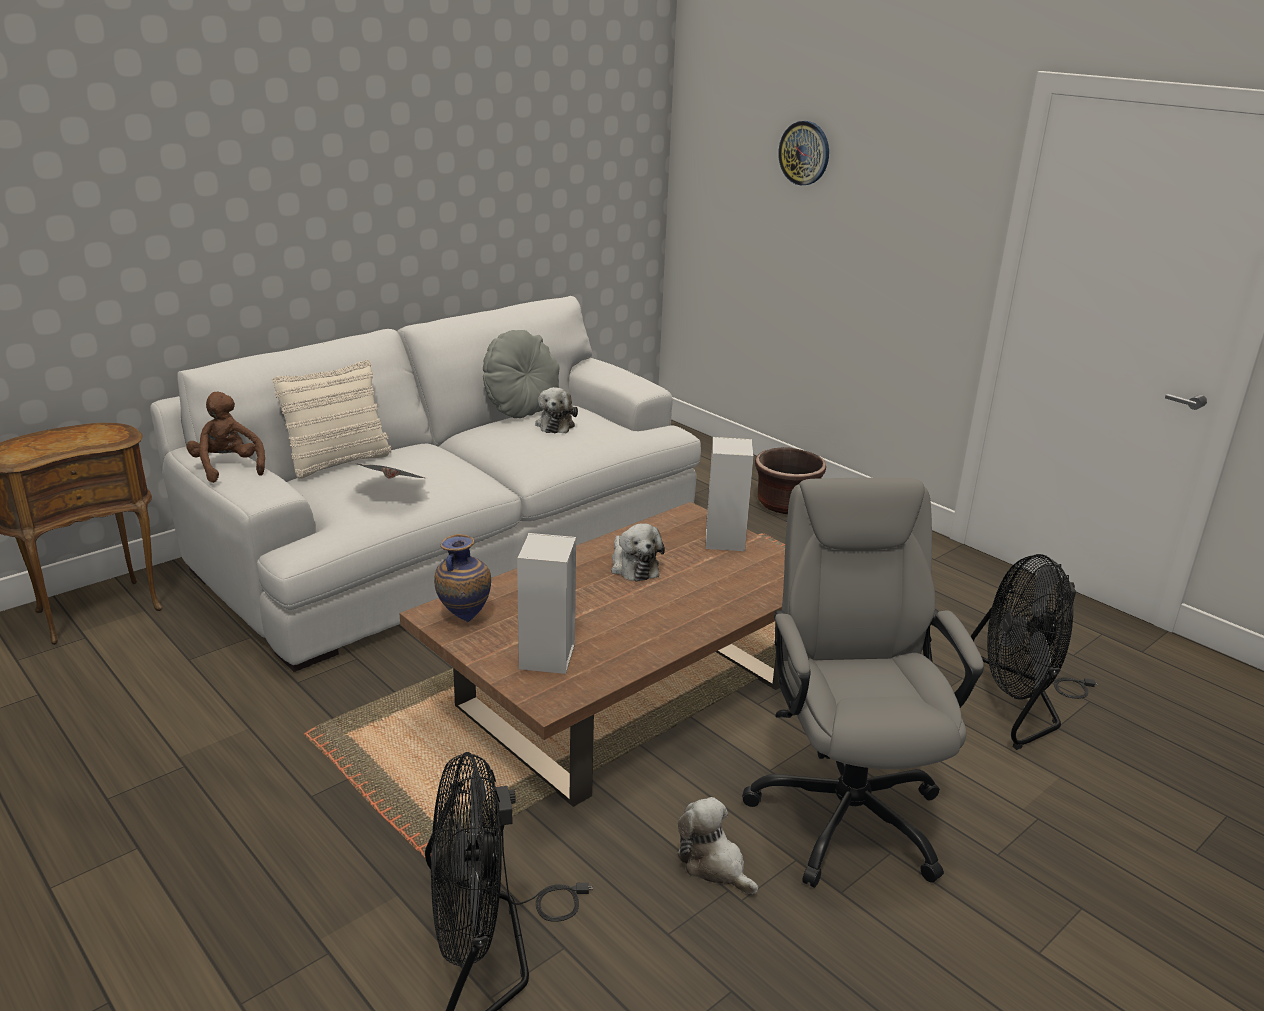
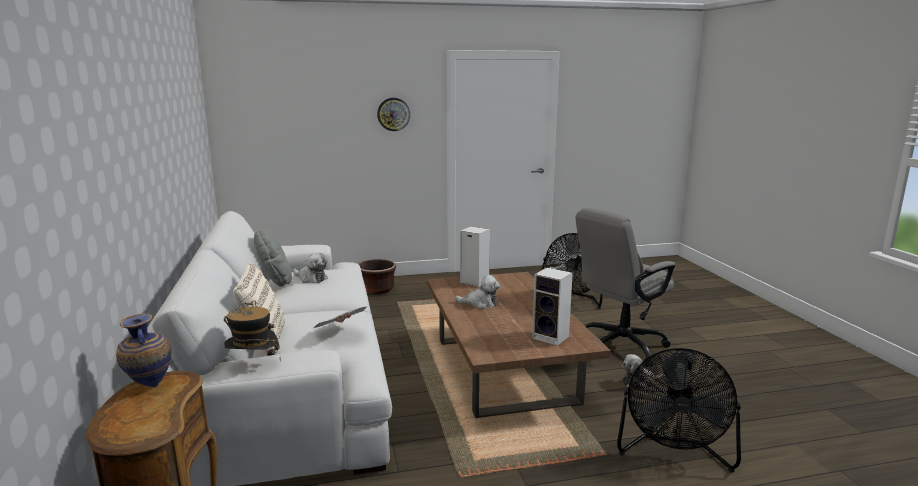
camera: 60 degrees left, 10 degrees down
brown plush toy [186,392,265,483] -> hat [224,300,281,362]
vase [434,534,491,622] -> vase moved to [116,314,172,387]
grey office chair [742,478,984,888] -> grey office chair turned 60 degrees counterclockwise [576,207,676,367]
wall clock [778,121,829,185] -> wall clock moved to [377,98,410,131]

